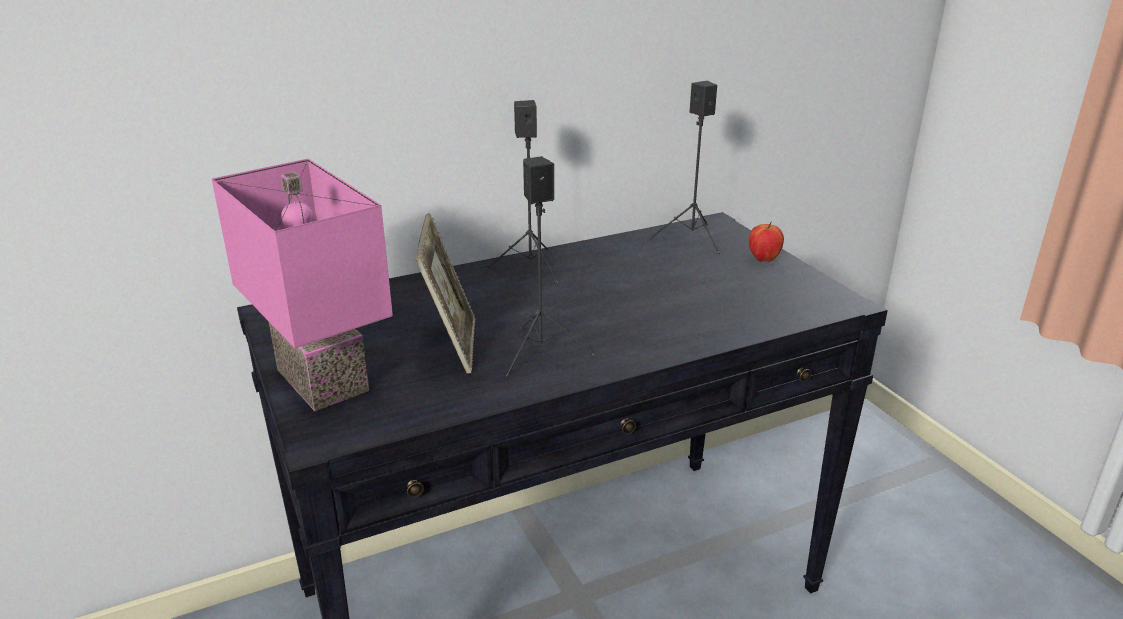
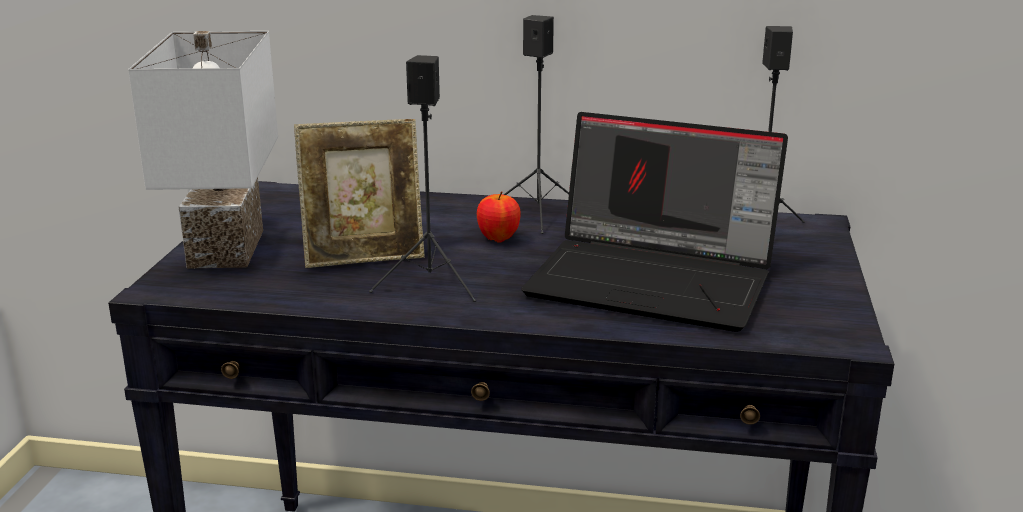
camera: 35 degrees right, 5 degrees down
pink table lamp [212,159,393,411] -> white table lamp [128,31,278,269]
picture frame [416,213,476,374] -> picture frame turned 45 degrees clockwise [294,119,425,268]
apple [749,222,784,262] -> apple moved to [477,191,521,243]
none -> laptop [521,112,788,332]

